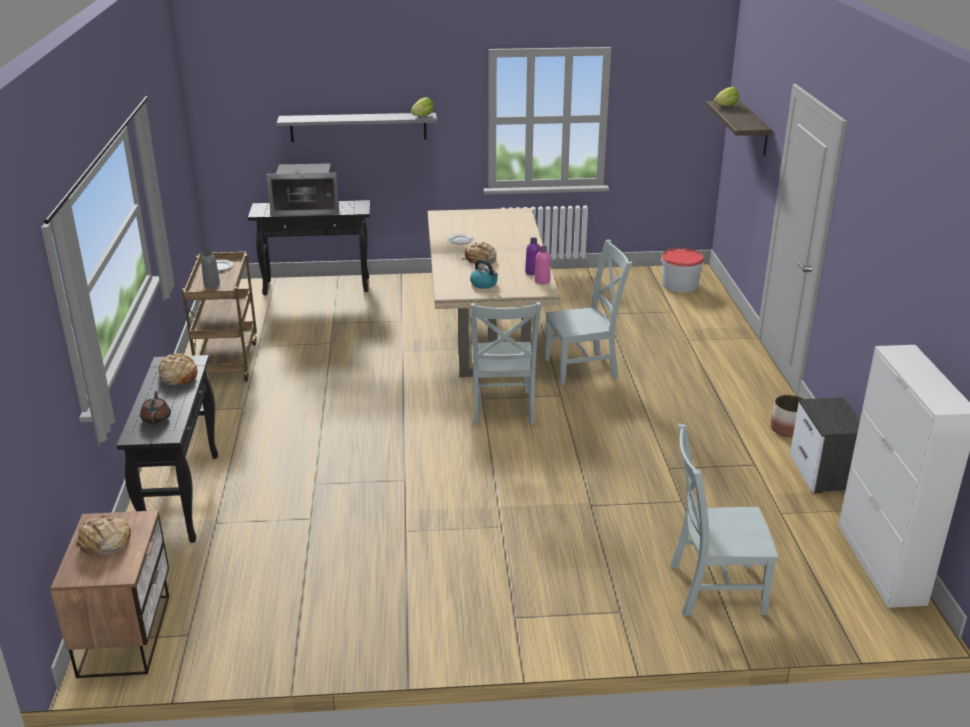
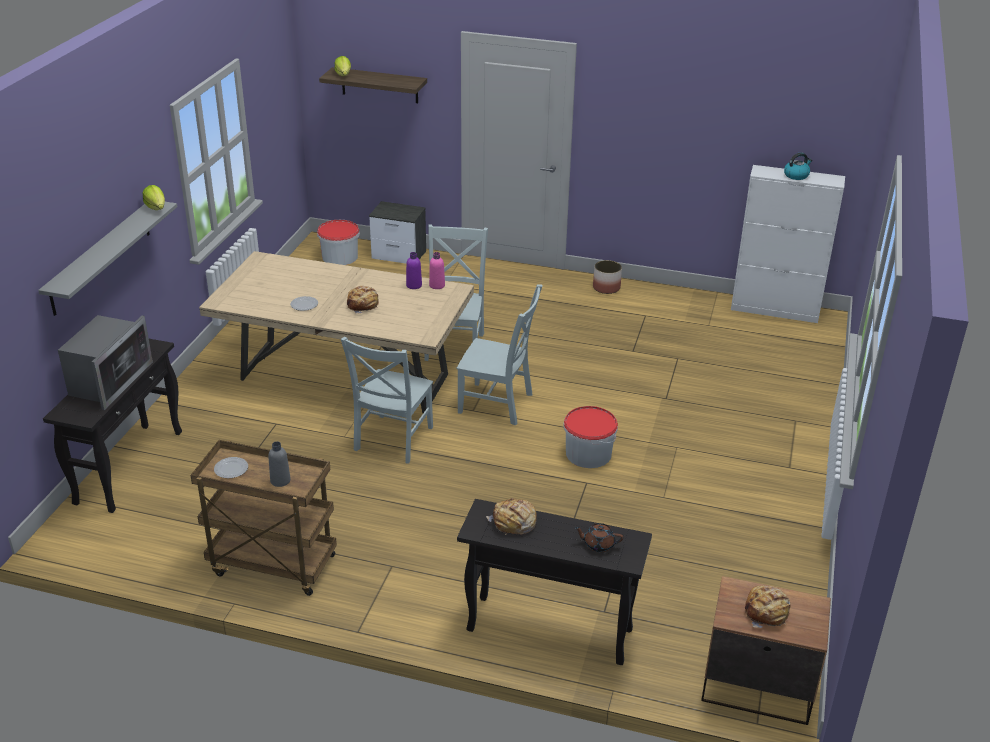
camera: 70 degrees left, 5 degrees up
kettle [470,259,498,289] -> kettle moved to [784,153,812,180]
grey chair [671,424,778,616] -> grey chair moved to [341,337,433,463]
nightstand [790,398,860,493] -> nightstand moved to [369,201,426,264]
none -> bucket [563,406,618,468]

